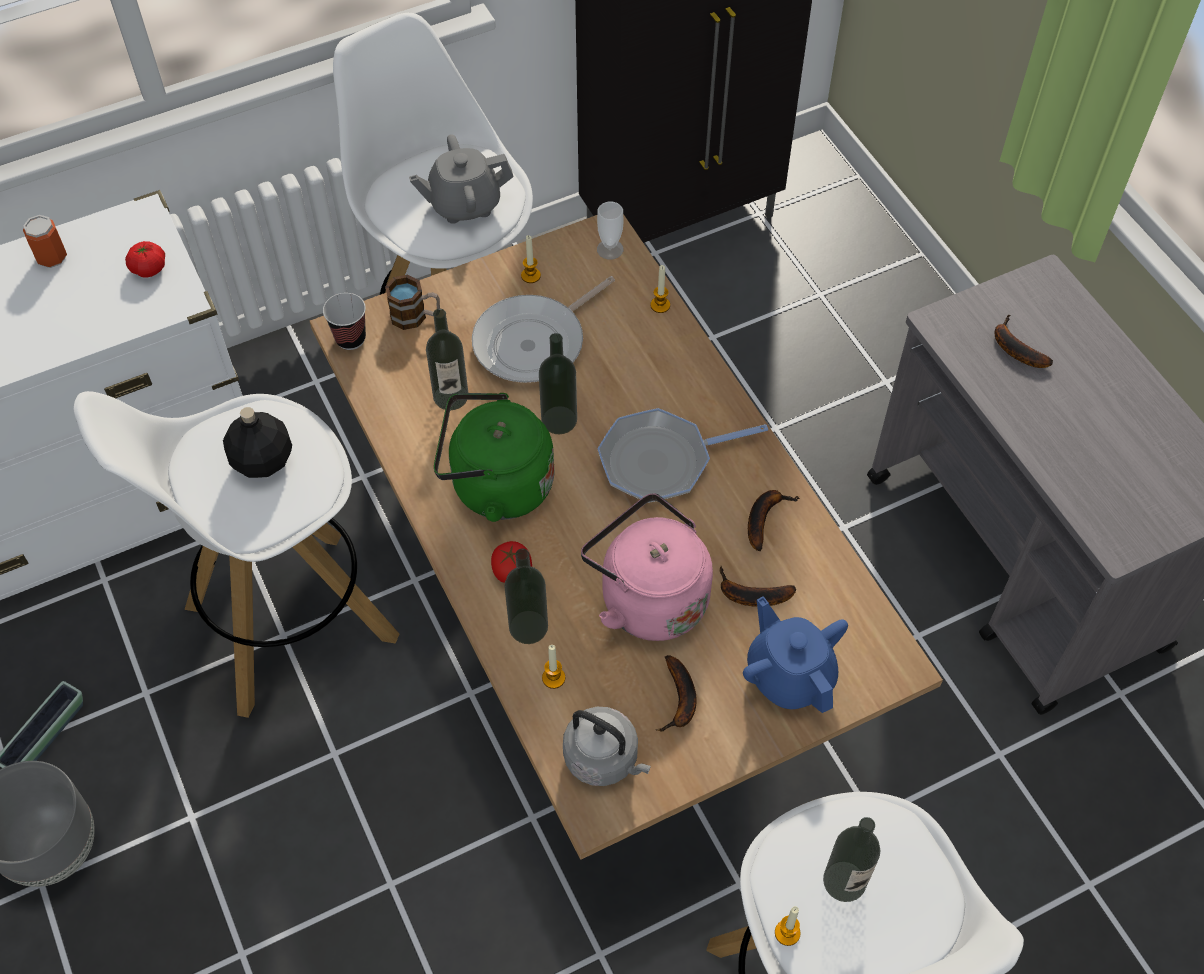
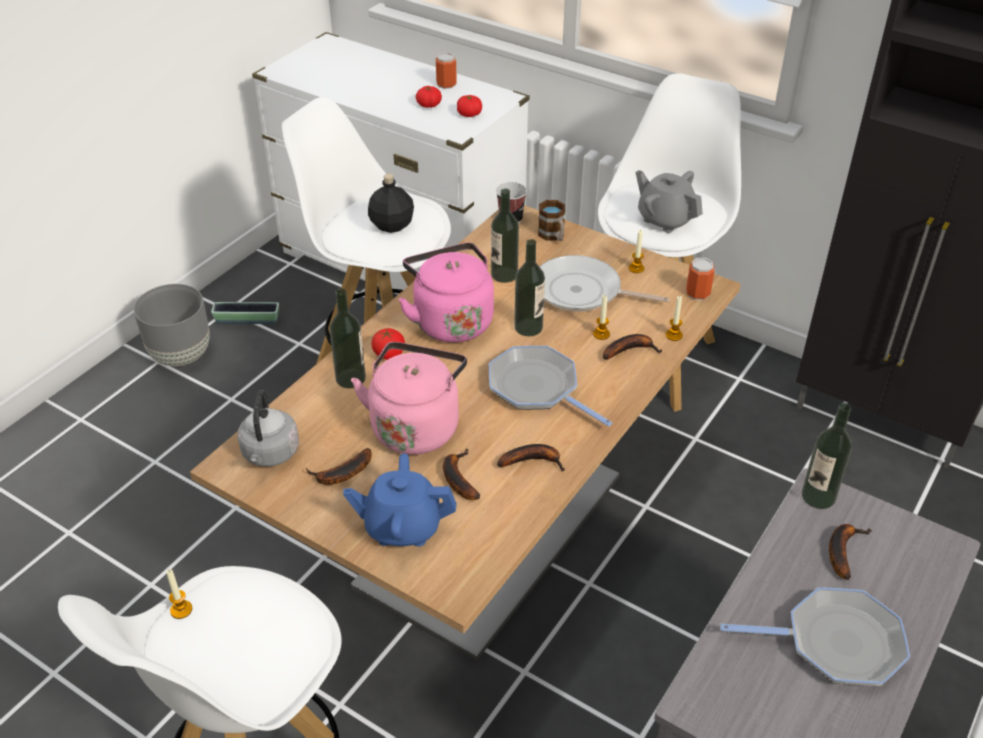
camera: 60 degrees right, 15 degrees down
green kettle [434,393,554,522] -> pink kettle [398,243,494,343]
candle [542,645,566,689] -> candle moved to [593,295,610,340]
cup [597,202,624,259] -> can [686,258,715,300]
blue teapot [743,596,848,713] -> blue teapot turned 120 degrees counterclockwise [343,453,457,547]
bottle [823,817,880,902] -> bottle moved to [802,403,852,509]
none -> tomato [416,86,442,108]
none -> banana [603,334,662,360]
none -> frying pan [720,587,910,686]

